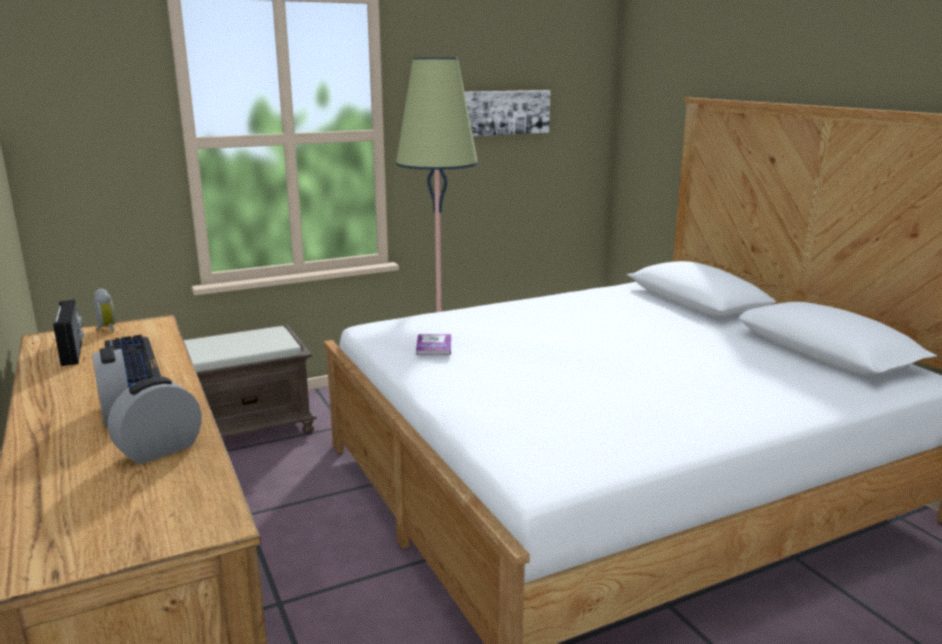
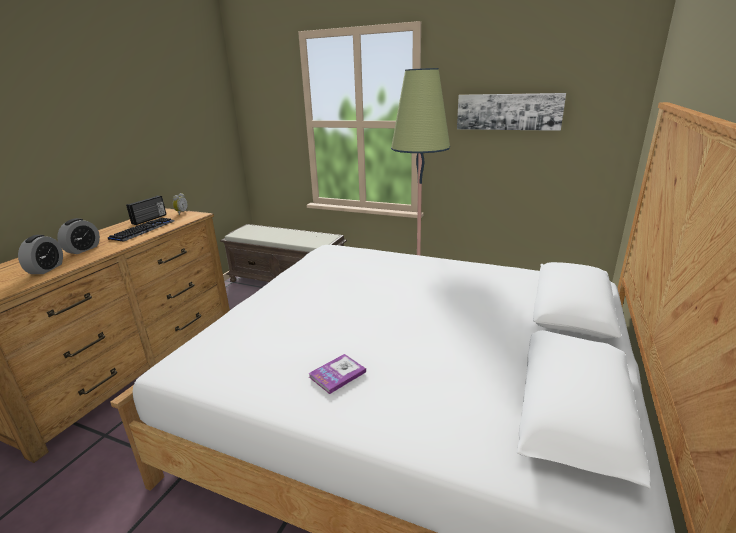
camera: 50 degrees right, 5 degrees up
alarm clock [108,377,202,464] -> alarm clock turned 90 degrees clockwise [18,235,63,274]
book [416,334,451,355] -> book moved to [308,354,366,394]

